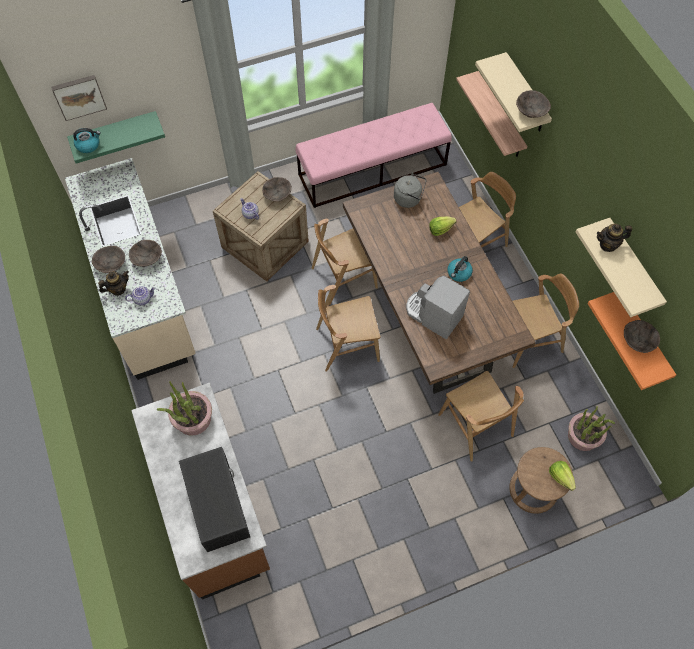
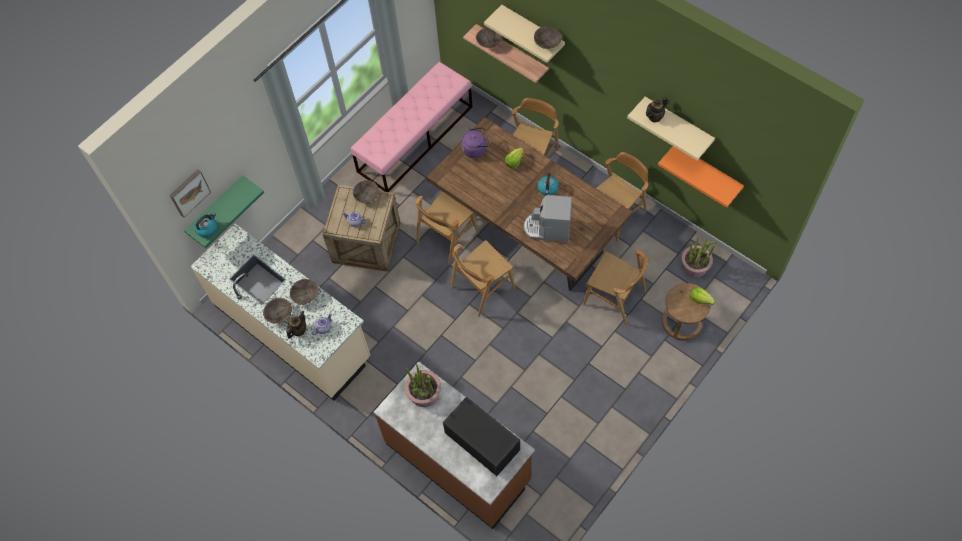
camera: 25 degrees left, 0 degrees up
grey kettle [394,172,427,208] -> purple kettle [462,127,489,158]
brown bowl [624,320,660,353] -> brown bowl moved to [476,28,502,48]

